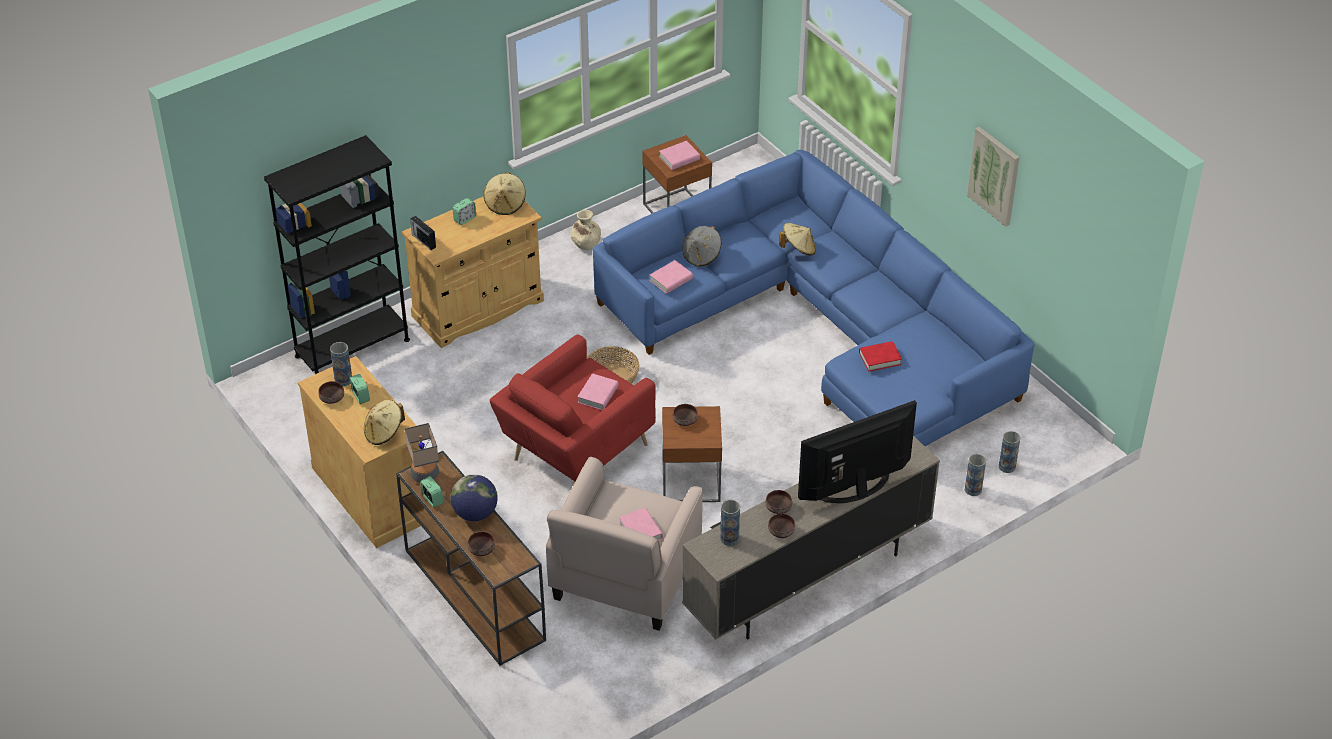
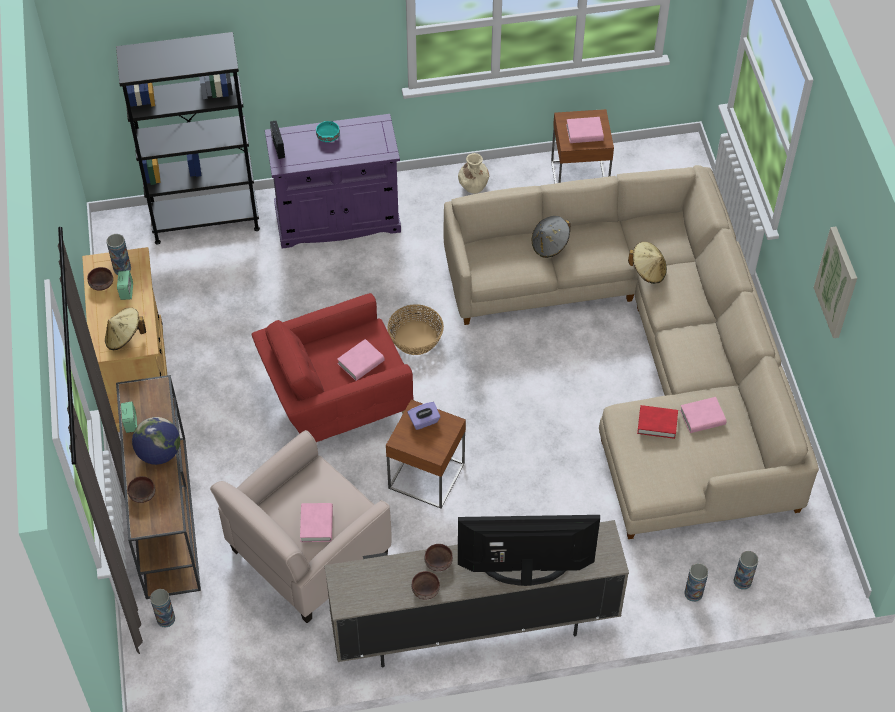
camera: 25 degrees right, 10 degrees up
beige cabinet [402,196,544,348] -> purple cabinet [265,114,401,249]
table lamp [404,423,439,483] -> none
alarm clock [452,198,476,225] -> turquoise bowl [316,121,340,142]
beige hat [483,172,526,215] -> none
blue sofa [592,150,1035,446] -> beige sofa [444,165,819,539]
pink book [650,260,693,294] -> pink book moved to [680,397,726,433]
brown bowl [673,404,698,426] -> purple tissue box [408,402,441,430]
vase [720,500,740,546] -> vase moved to [150,589,175,627]

